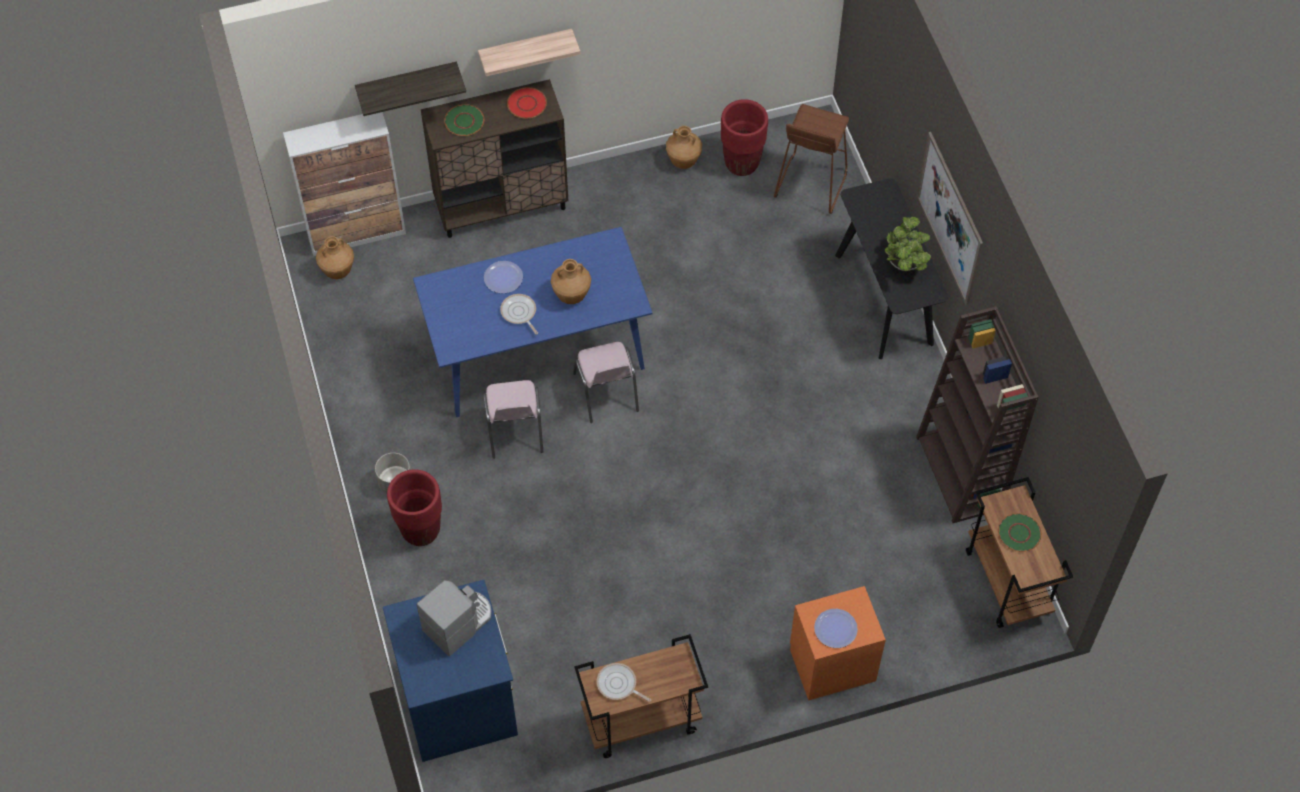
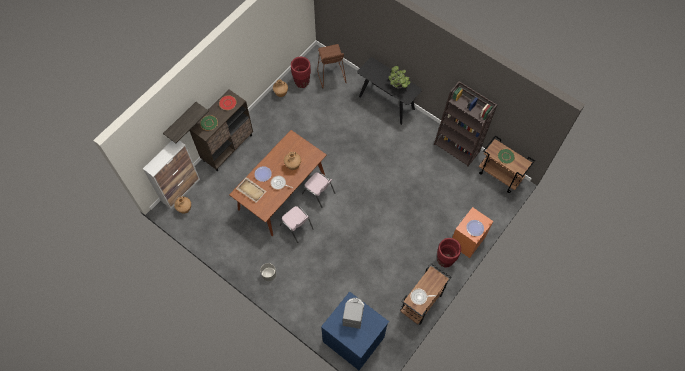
camera: 35 degrees left, 5 degrees up
red planter [387,469,442,546] -> red planter moved to [437,238,461,267]
blue dining table [413,227,653,417] -> brown dining table [229,130,327,236]
shelf [478,29,580,76] -> none
picture [917,132,983,306] -> none
none -> beige tray [236,177,267,203]

